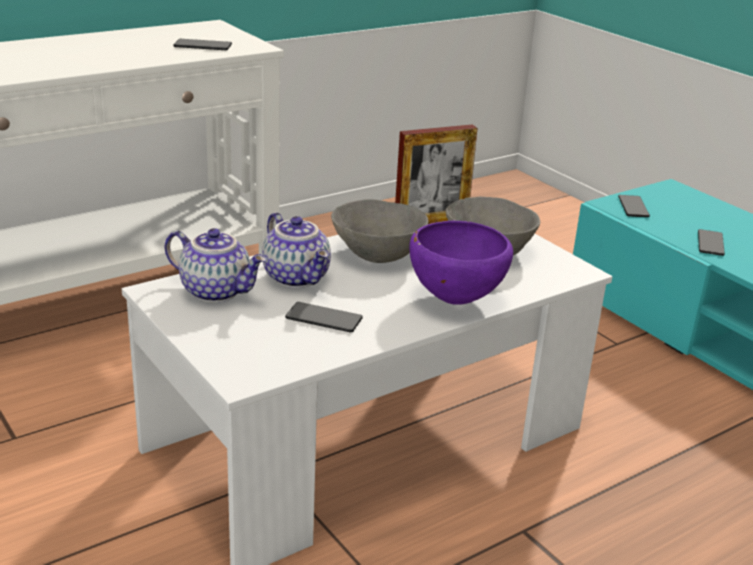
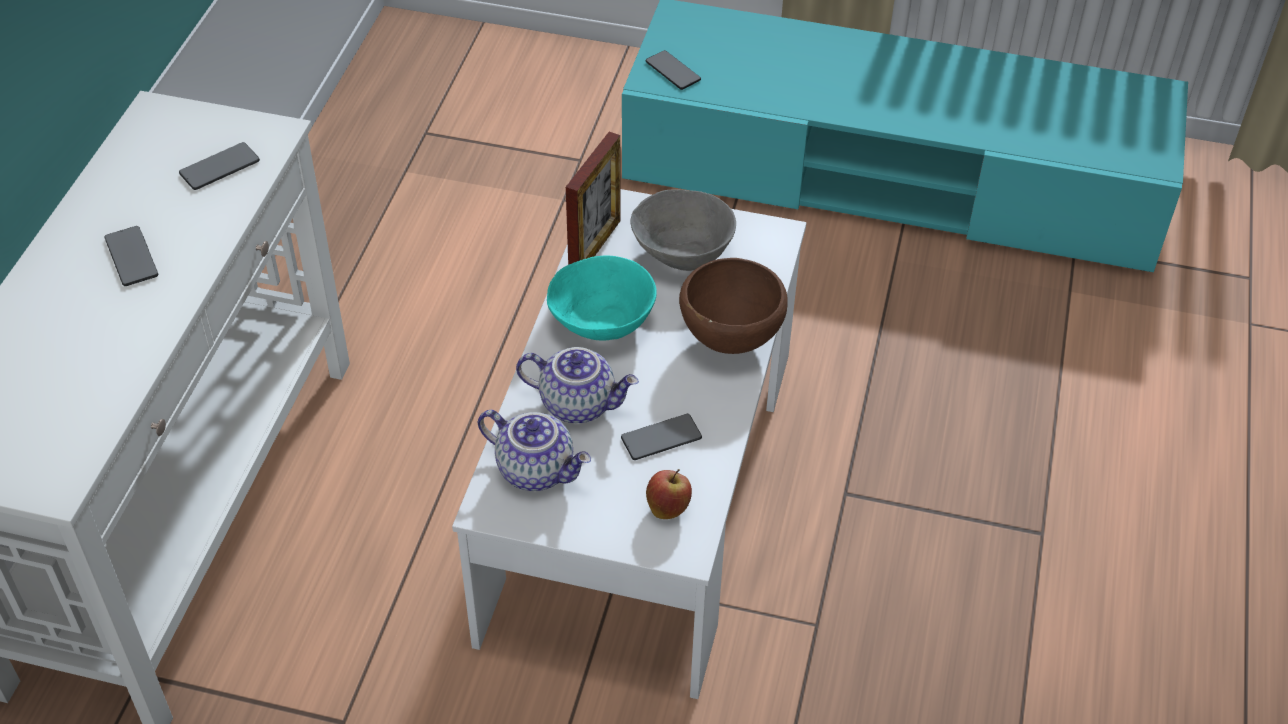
camera: 40 degrees left, 20 degrees up
teapot [164,228,266,303] -> teapot turned 45 degrees clockwise [478,410,591,491]
grey bowl [331,199,428,263] -> turquoise bowl [547,256,657,340]
purple bowl [409,221,513,305] -> brown bowl [679,258,788,354]
phone [698,229,725,256] -> phone moved to [105,226,158,286]
none -> apple [646,469,692,519]

